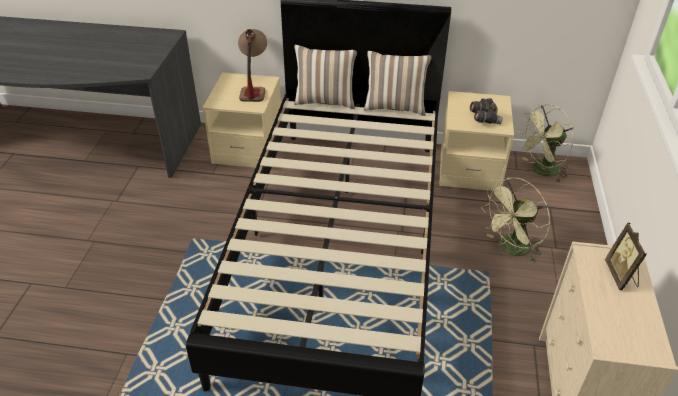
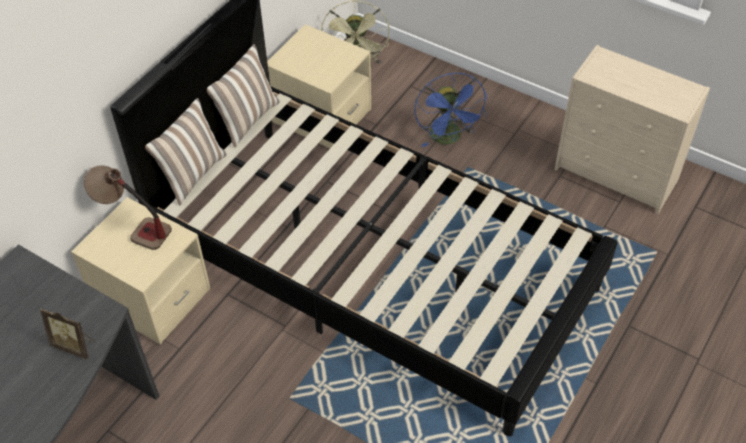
camera: 65 degrees left, 10 degrees up
grey binoculars [470,98,503,124] -> none
green fan [481,177,550,261] -> blue fan [414,73,488,147]
picture frame [605,223,647,290] -> picture frame moved to [41,308,94,359]

